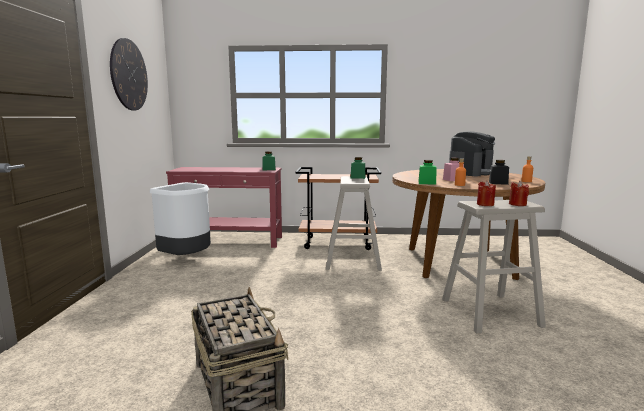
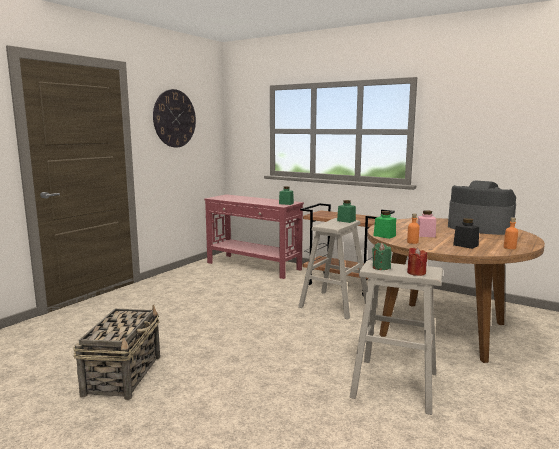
camera: 30 degrees right, 0 degrees up
white trash can [150,182,211,255] -> none
coffee machine [449,131,495,176] -> coffee machine turned 120 degrees counterclockwise [448,180,516,235]
red candle [477,181,496,206] -> green candle [372,243,391,270]

